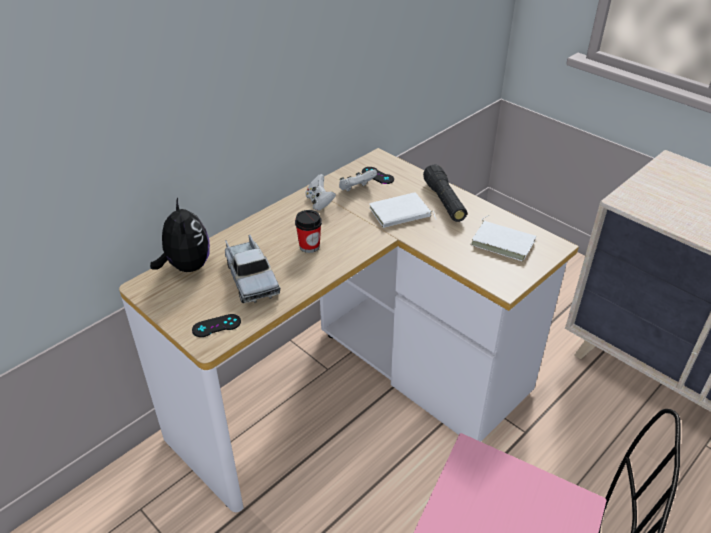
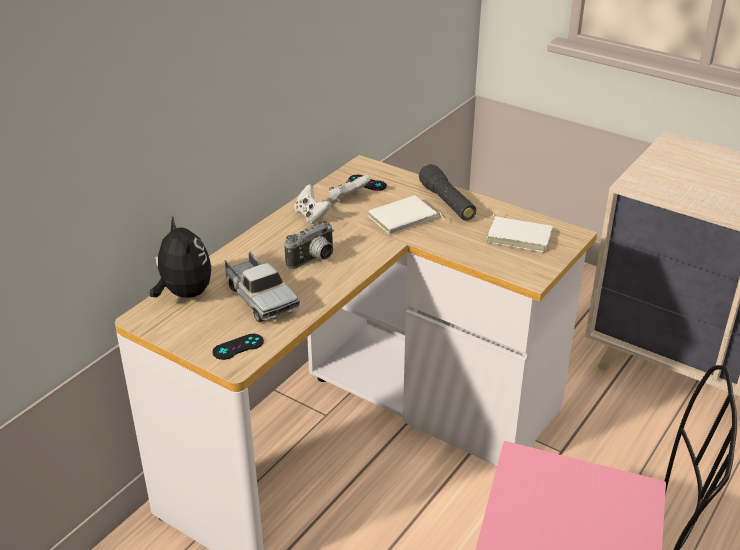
camera: 10 degrees left, 5 degrees down
cup [295,210,322,253] -> camera [284,221,334,269]

